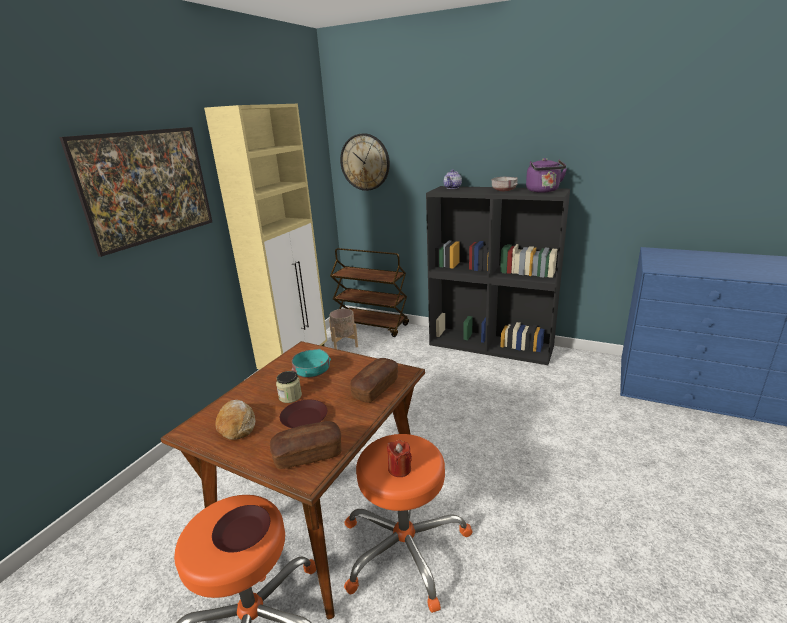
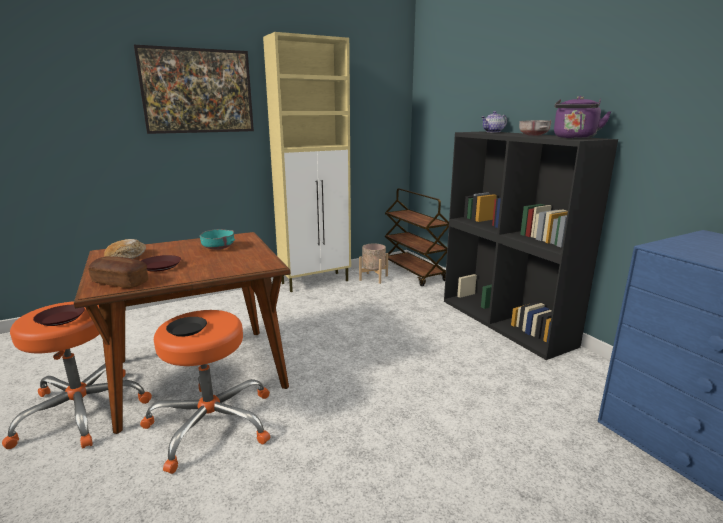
camera: 35 degrees right, 5 degrees down
jar [276,371,302,403] -> none
wall clock [340,133,390,191] -> none
bread [350,358,398,403] -> none
red candle [387,440,412,477] -> black plate [166,317,207,337]

